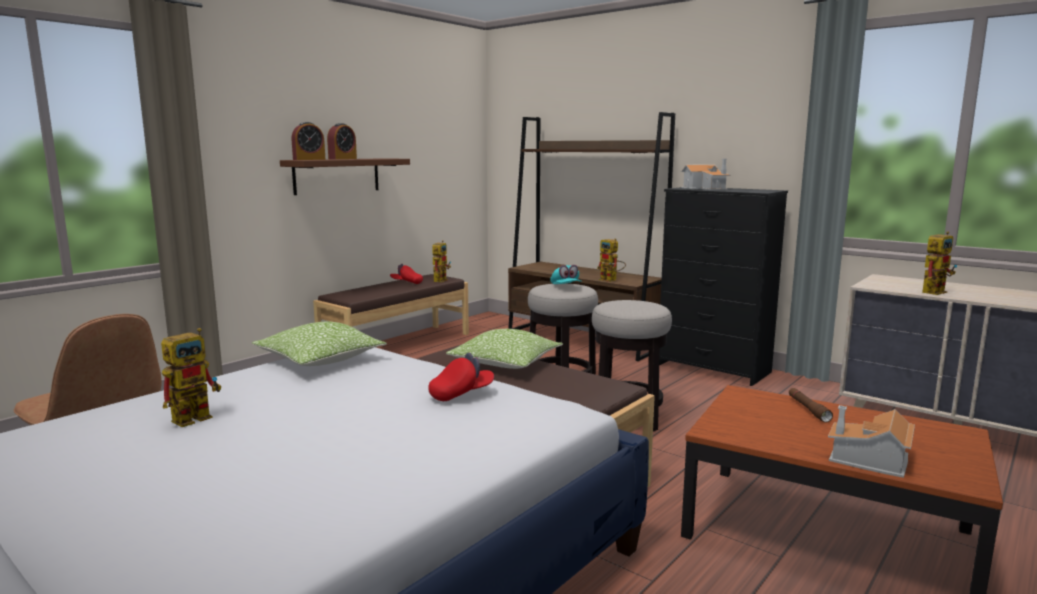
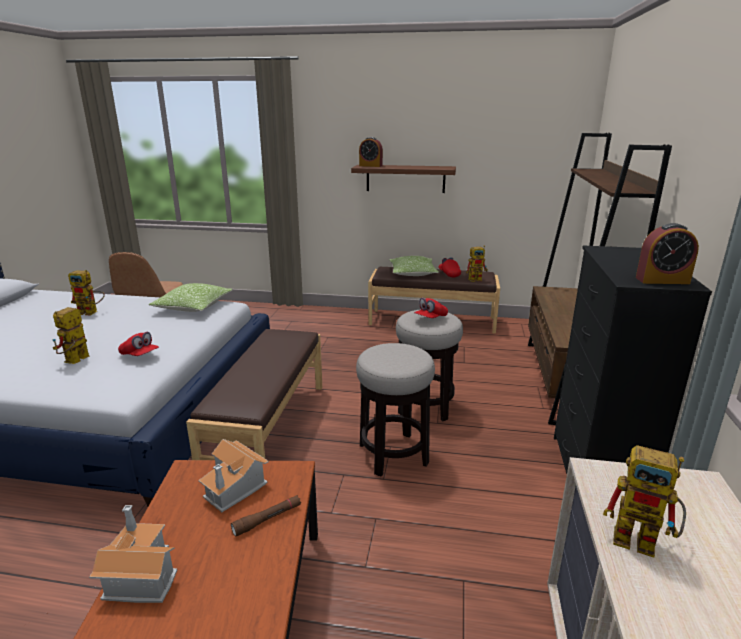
camera: 60 degrees right, 10 degrees up
alarm clock [327,123,357,159] -> alarm clock moved to [636,223,699,284]
pillow [446,329,563,369] -> pillow moved to [389,256,439,276]
turquoise cap [550,265,582,284] -> red cap [414,297,448,318]
toy robot [597,238,626,282] -> toy robot moved to [52,307,90,364]
toy house [680,159,731,190] -> toy house moved to [198,439,269,512]

